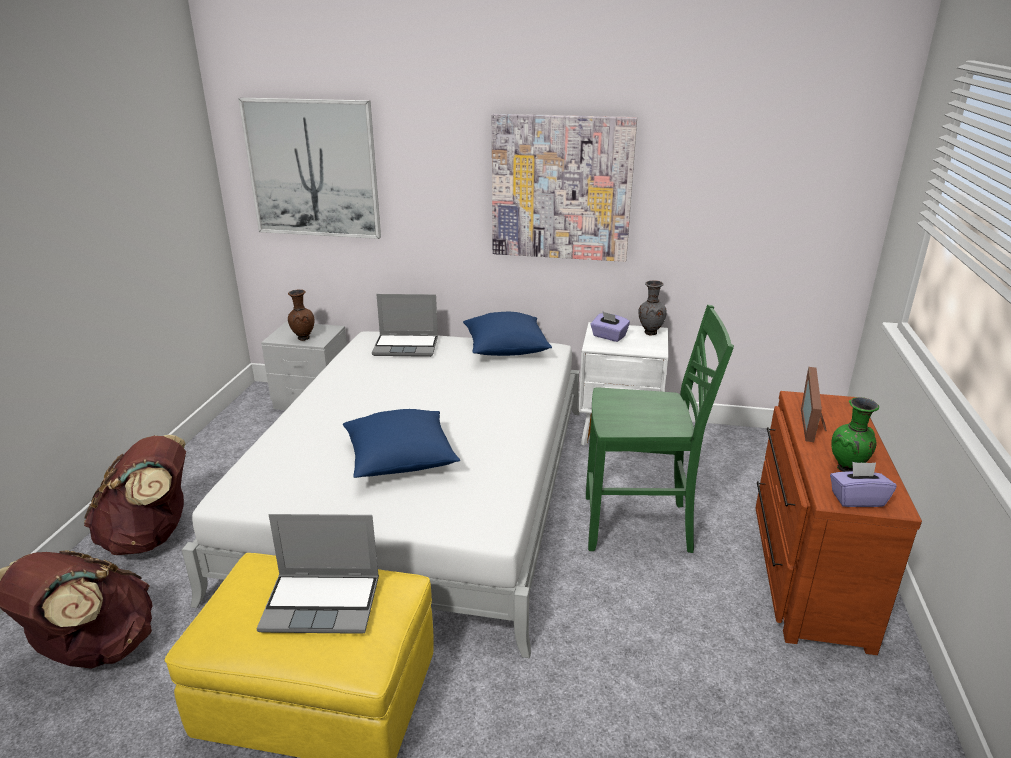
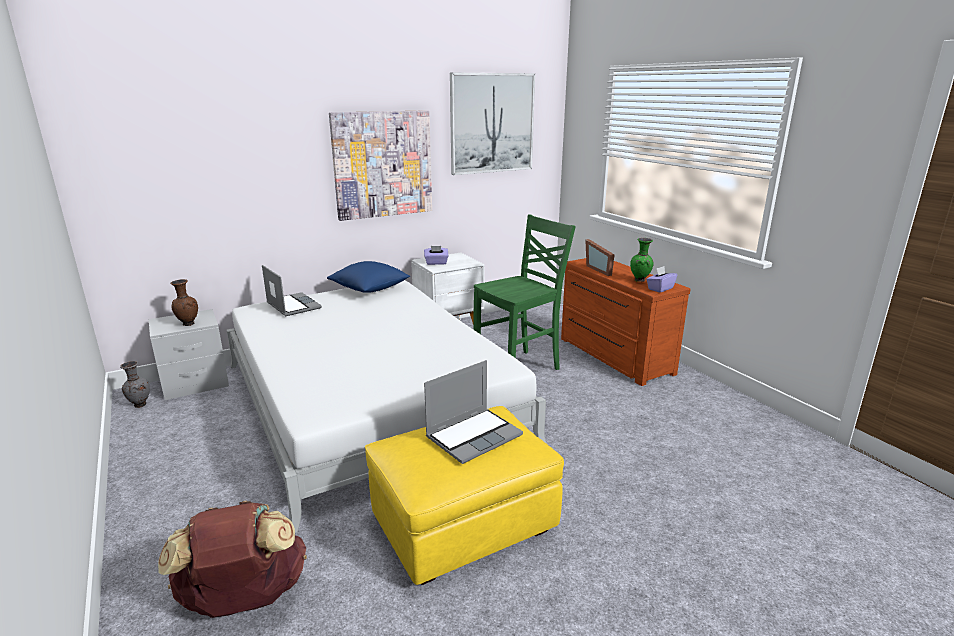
camera: 40 degrees left, 5 degrees down
brown backpack [84,435,186,555] -> none
picture [238,98,381,239] -> picture moved to [450,72,535,175]
blue pillow [343,409,460,478] -> none
laptop [372,294,438,357] -> laptop turned 90 degrees counterclockwise [262,265,322,316]
grey vase [638,280,667,336] -> grey vase moved to [120,361,150,408]

